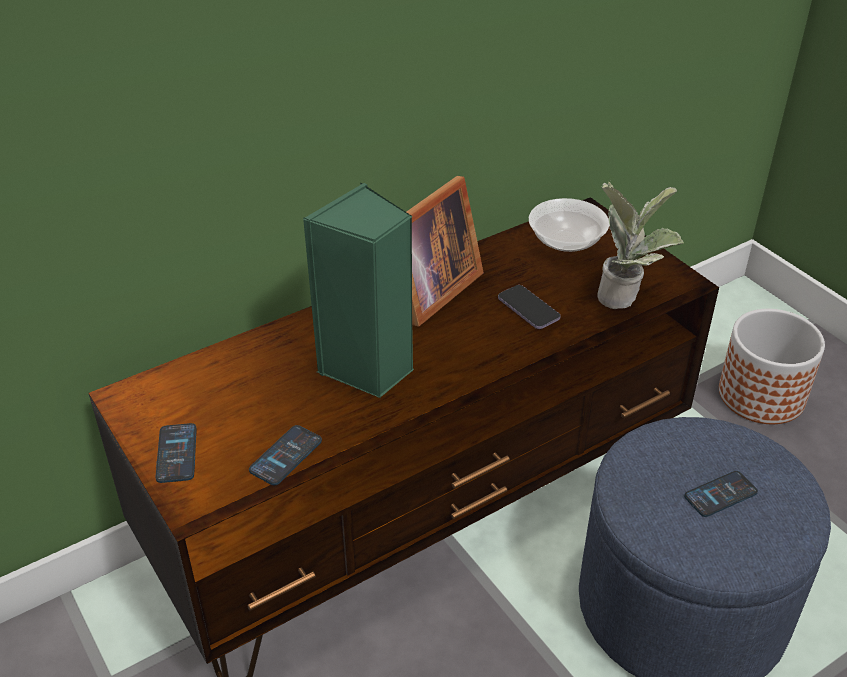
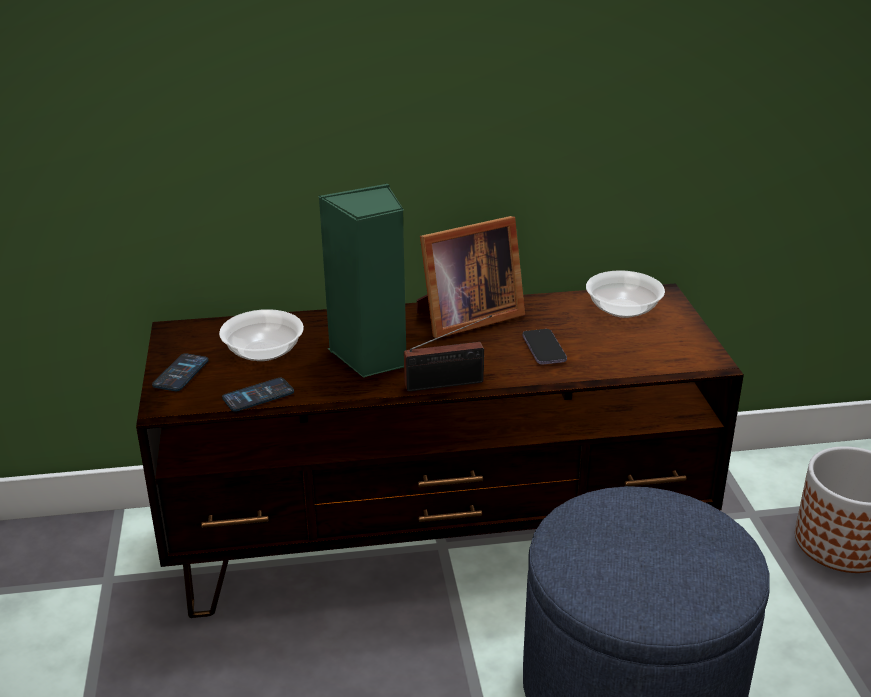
camera: 25 degrees right, 10 degrees down
potted plant [597,181,684,309] -> none
phone [684,471,758,517] -> none
none -> bowl [219,309,304,361]
none -> radio [404,315,492,392]

